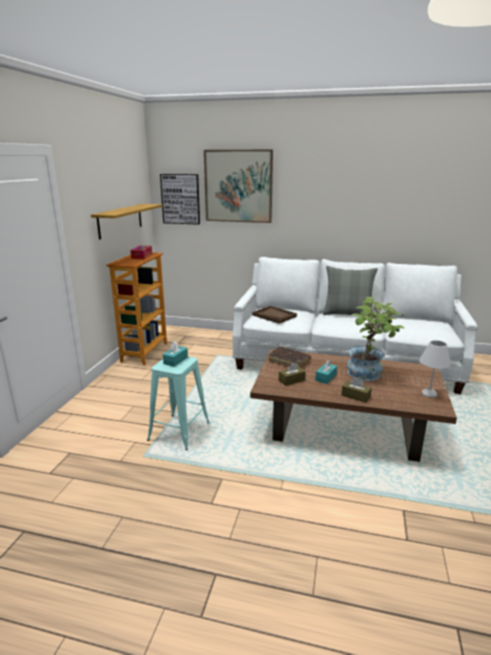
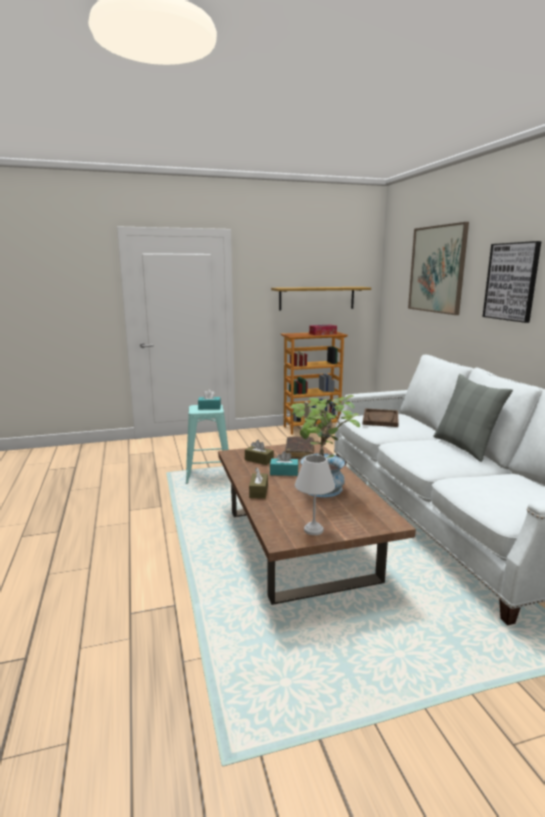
camera: 60 degrees right, 5 degrees down
picture [160,174,200,225] -> picture moved to [483,241,541,323]

